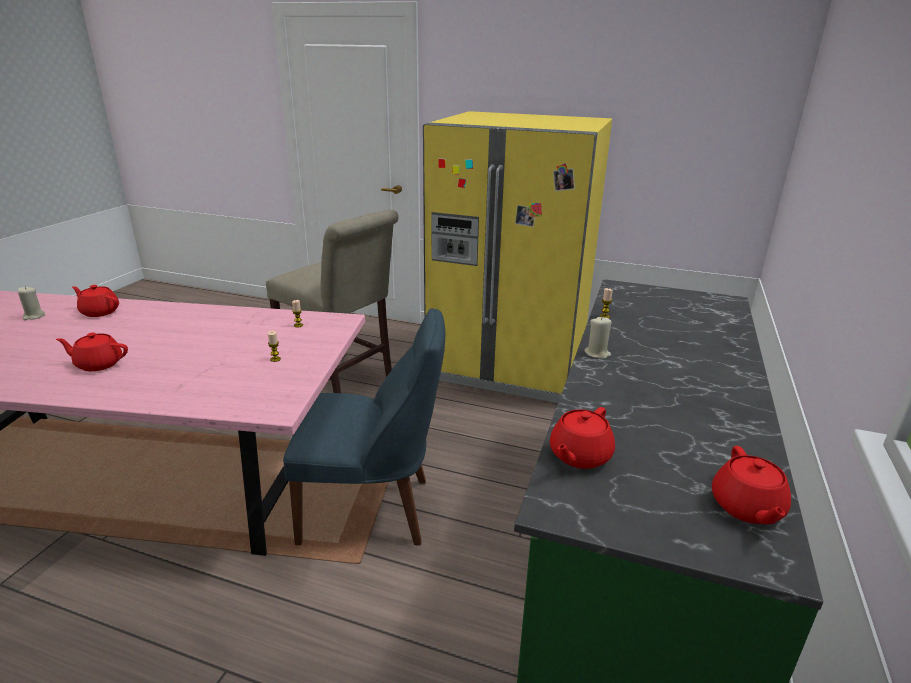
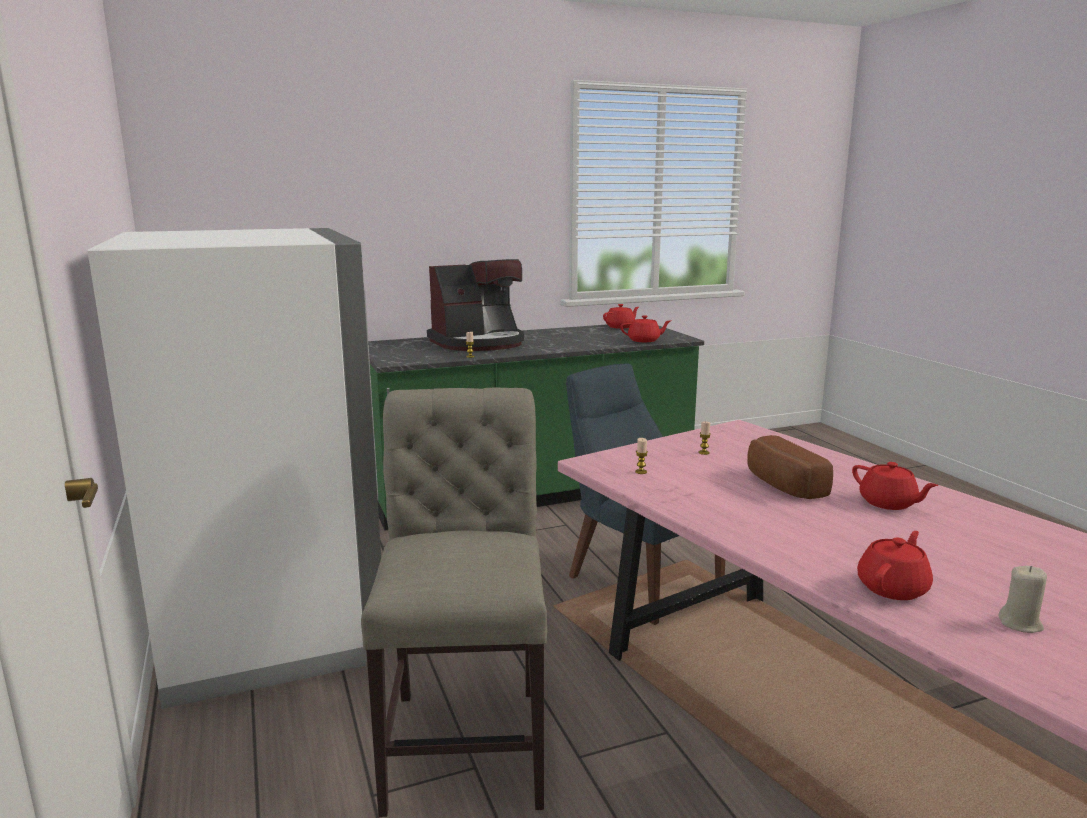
camera: 130 degrees left, 10 degrees down
red teapot [72,285,119,317] -> red teapot turned 120 degrees counterclockwise [857,531,933,600]
yellow fridge [423,111,612,403] -> white fridge [87,228,381,709]
beige candle [585,316,612,359] -> none
none -> coffee machine [427,259,524,351]
none -> bread [747,435,833,499]

